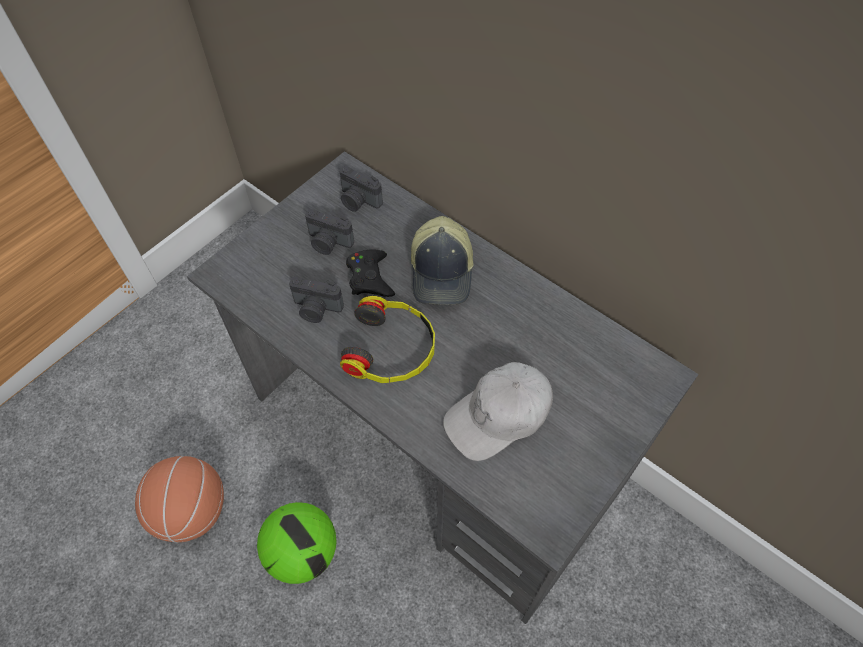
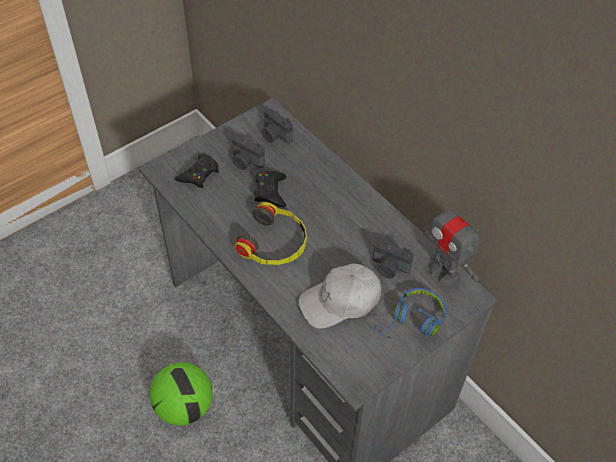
camera: 10 degrees right, 5 degrees down
basketball [135,456,224,542] -> none
camera [289,277,344,323] -> camera moved to [372,240,414,278]
cap [411,216,474,305] -> none
none -> black game controller [175,154,219,188]
none -> blue headphones [373,288,446,338]
none -> toy robot [423,195,480,286]

